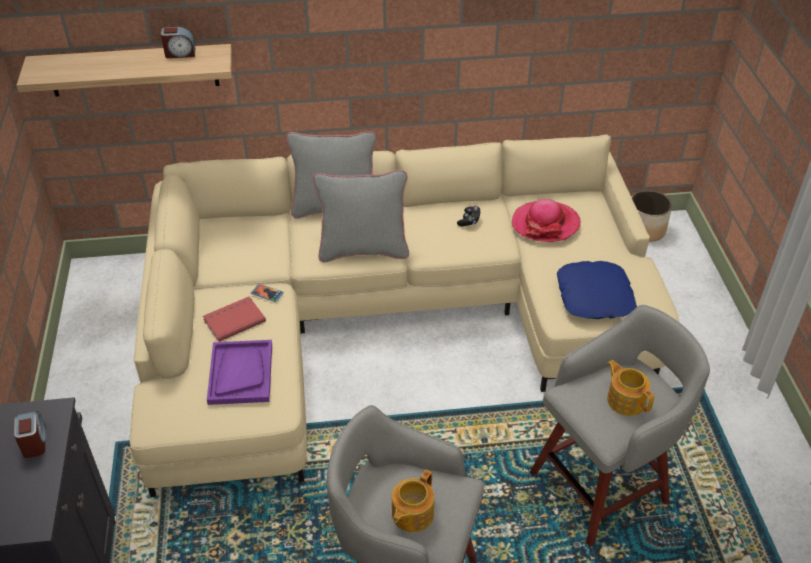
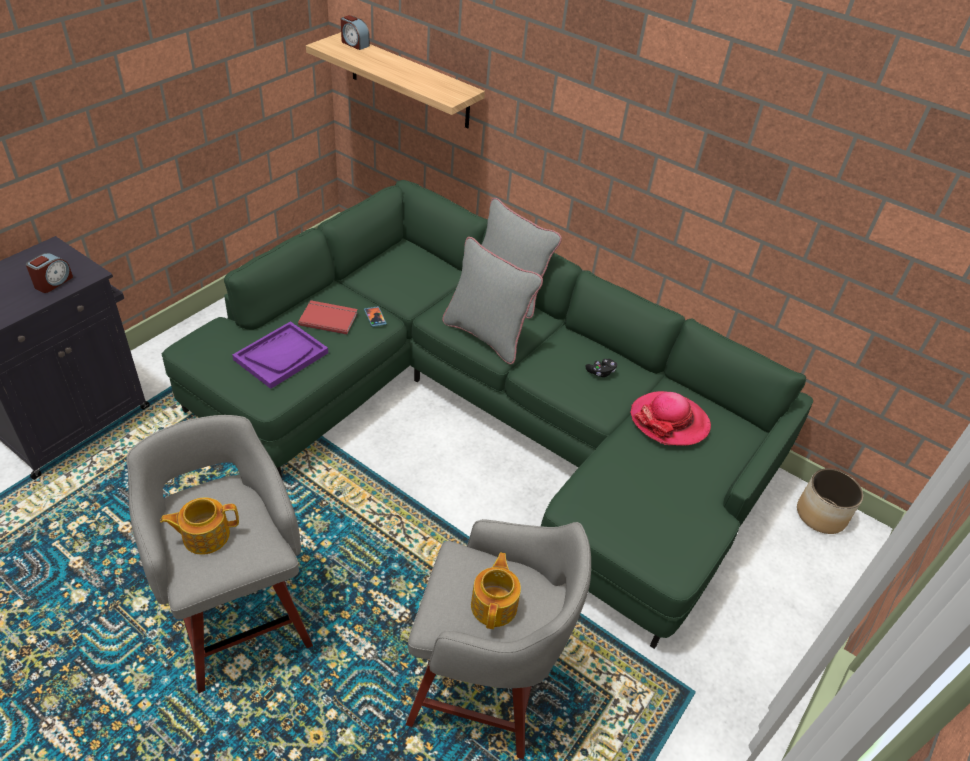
camera: 40 degrees right, 0 degrees up
beige sofa [130,134,679,497] -> green sofa [162,180,813,649]
alarm clock [161,27,196,58] -> alarm clock moved to [341,15,370,50]
blue pillow [557,261,637,319] -> none

